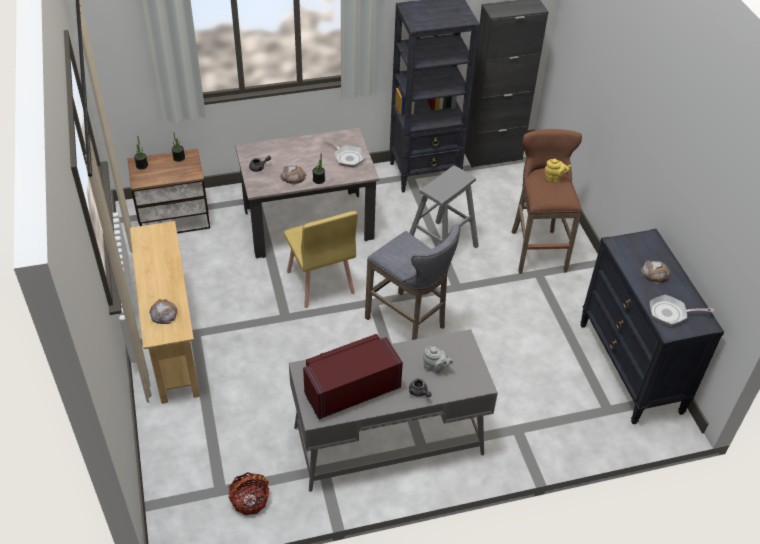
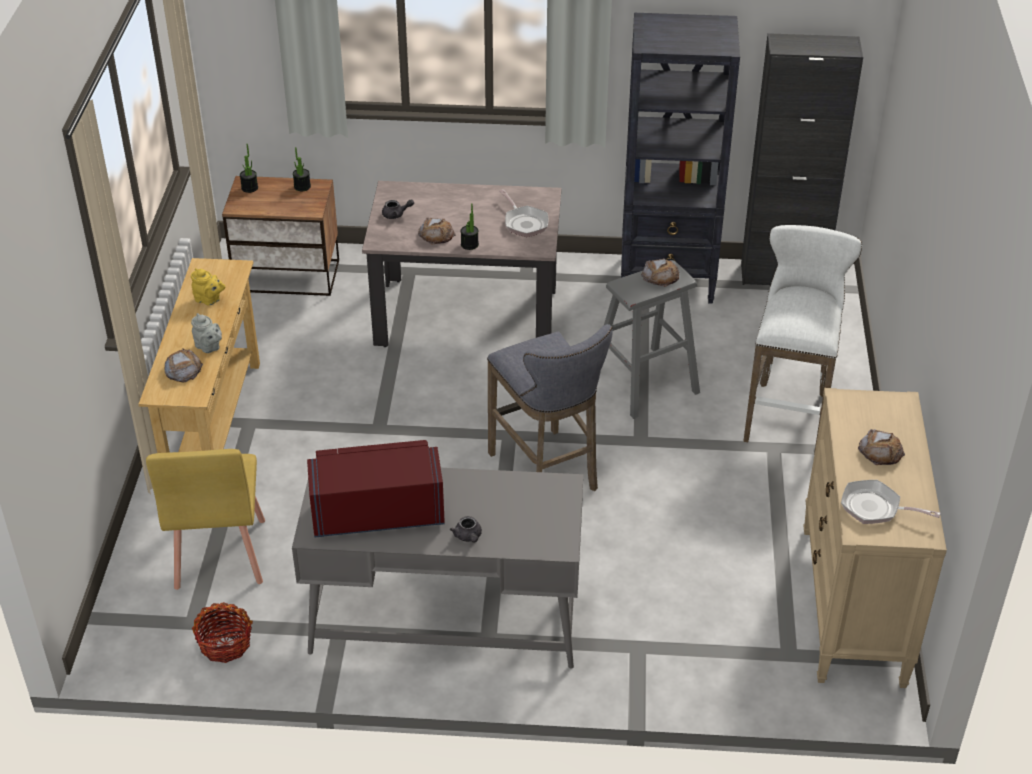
camera: 20 degrees right, 5 degrees down
yellow chair [283,211,358,308] -> yellow chair moved to [146,449,265,590]
grey teapot [423,346,453,374] -> grey teapot moved to [191,313,222,353]
brown stool [512,129,582,274] -> white stool [743,225,862,454]
yellow teapot [545,159,572,182] -> yellow teapot moved to [191,268,225,306]
black dresser [580,229,724,424] -> beige dresser [803,388,947,688]
none -> bread [641,258,679,287]

